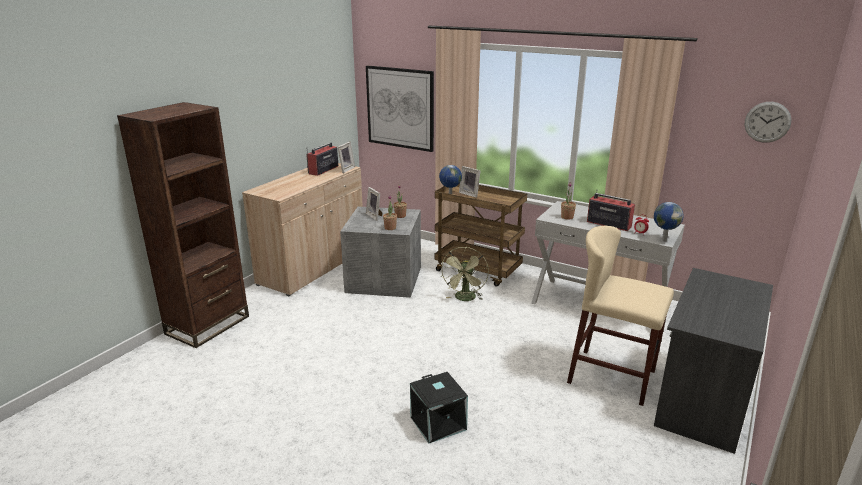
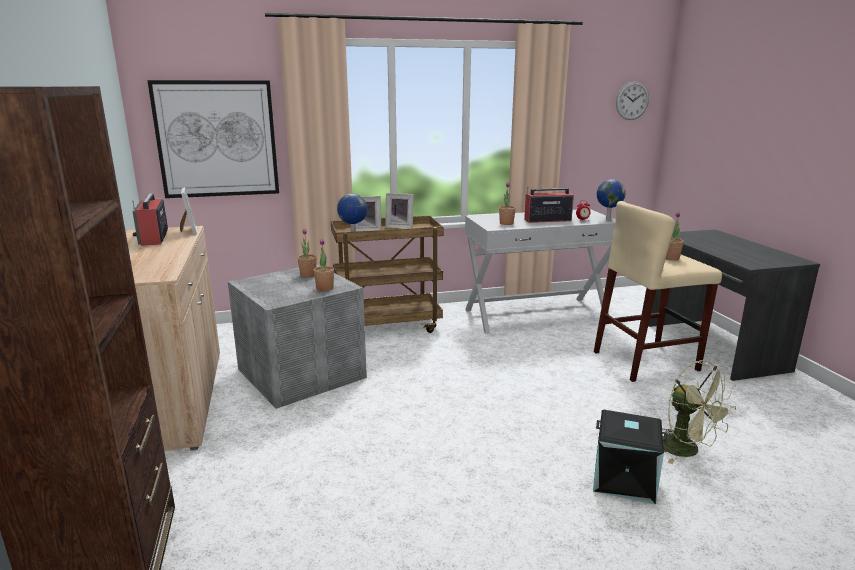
camera: 45 degrees left, 5 degrees down
picture frame [366,187,382,221] -> picture frame moved to [385,193,414,229]
green fan [441,247,489,301] -> green fan moved to [663,360,737,464]
none -> potted plant [666,212,684,261]

